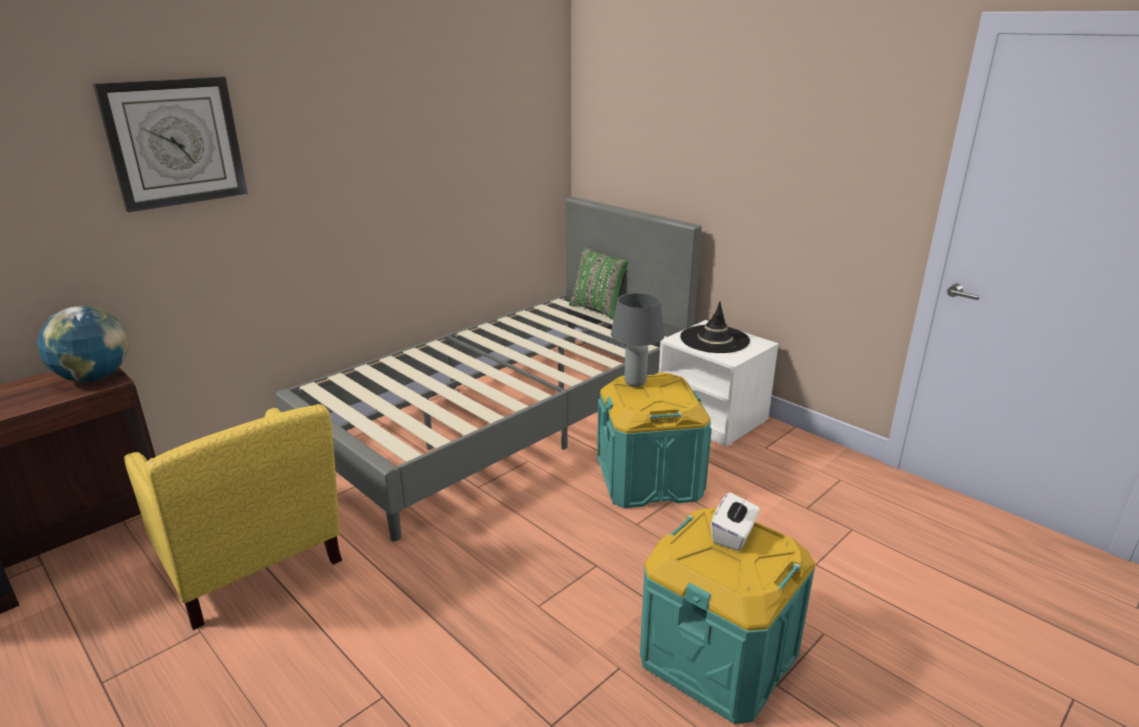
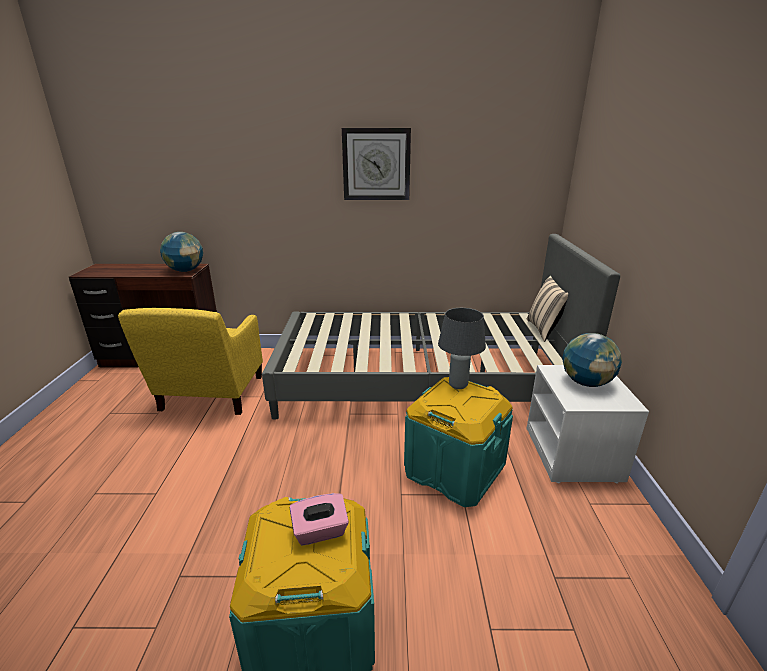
camera: 45 degrees right, 0 degrees up
wall clock [93,77,248,212] -> wall clock moved to [342,128,411,200]
green pillow [569,246,628,320] -> beige pillow [527,276,568,342]
black hat [680,302,750,353] -> globe [562,333,622,387]
white tissue box [711,493,760,551] -> pink tissue box [290,493,349,545]

